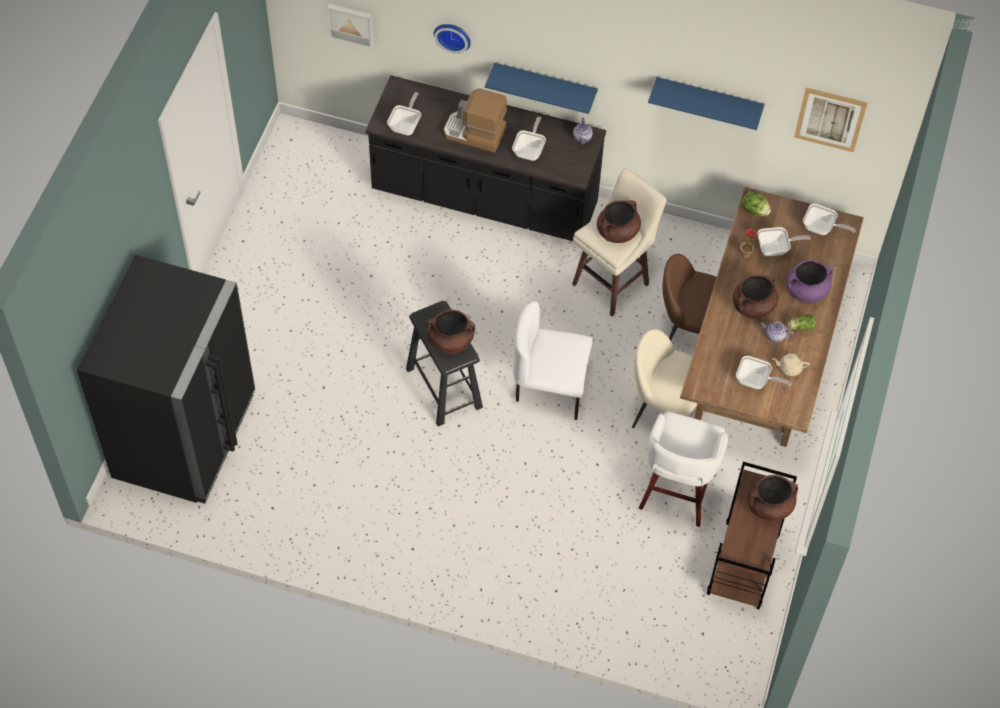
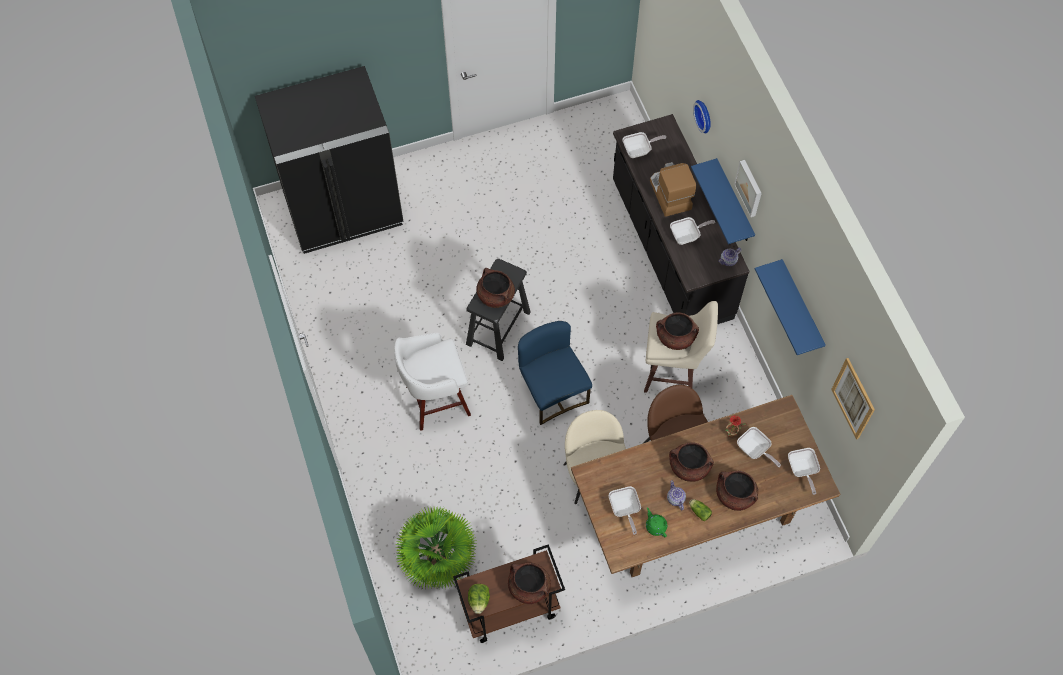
camera: 55 degrees right, 5 degrees up
picture [327,4,373,48] -> picture moved to [734,160,762,217]
white chair [513,301,593,420] -> blue chair [518,321,592,425]
white stool [639,411,728,527] -> white stool moved to [394,333,471,431]
lettuce [742,191,771,216] -> lettuce moved to [468,584,490,614]
beige teapot [772,353,810,376] -> green teapot [646,507,667,537]
purple cooking pot [786,260,833,303] -> brown cooking pot [716,471,758,511]
none -> potted plant [396,507,477,590]

